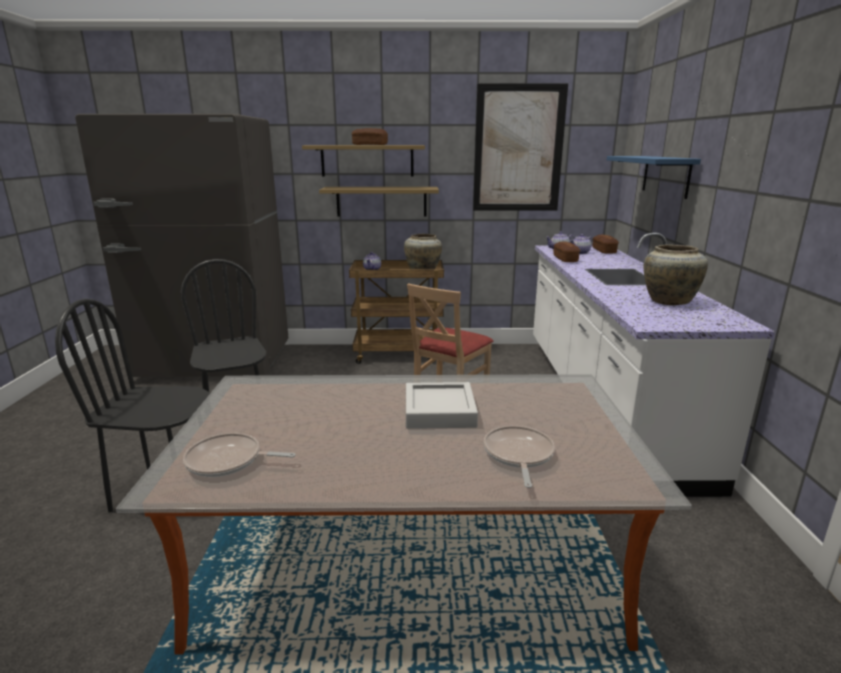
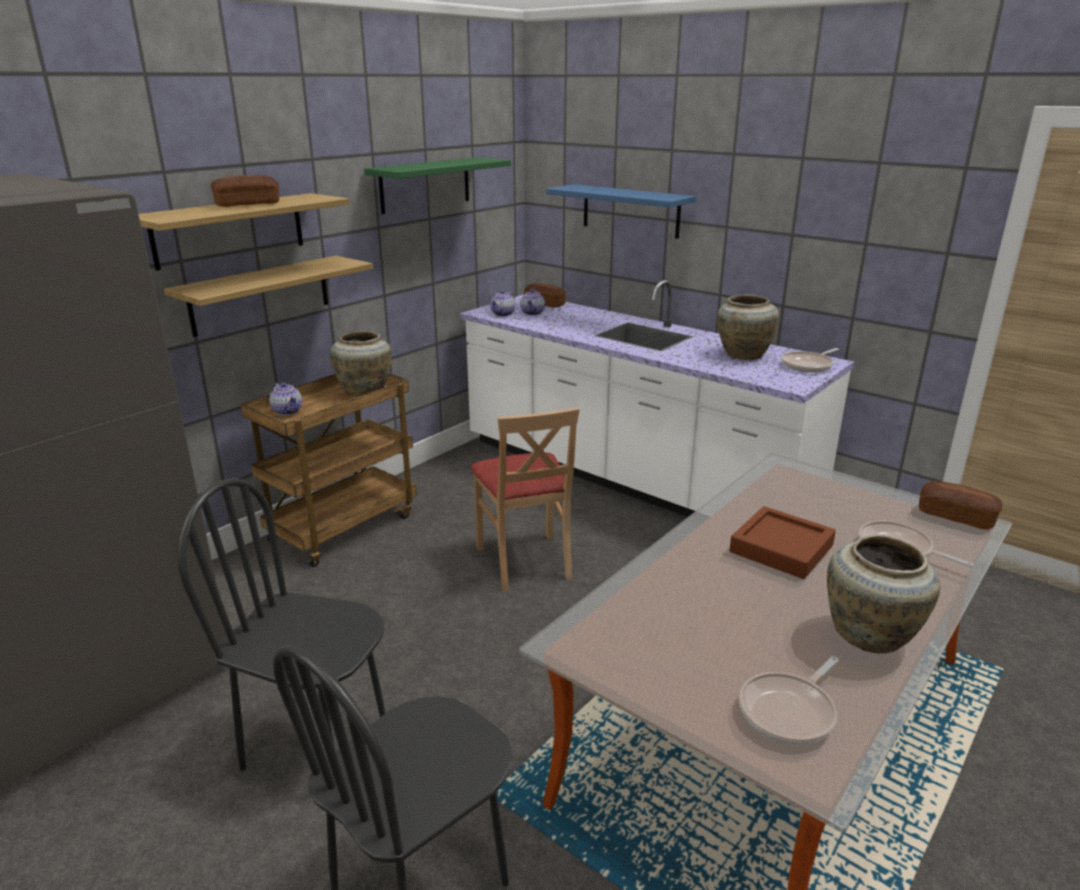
camera: 50 degrees left, 5 degrees up
grey tray [406,382,478,429] -> brown tray [729,506,836,579]
picture [473,83,568,211] -> green shelf [364,157,511,214]
bread [553,242,580,262] -> bread moved to [919,481,1002,530]
none -> frying pan [781,348,839,373]
none -> beige vase [827,535,940,654]

